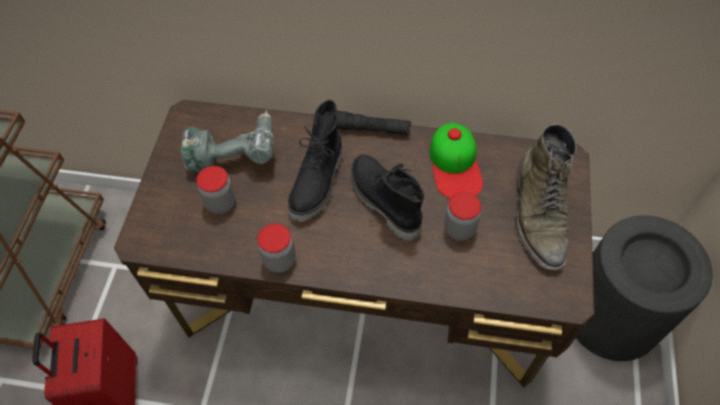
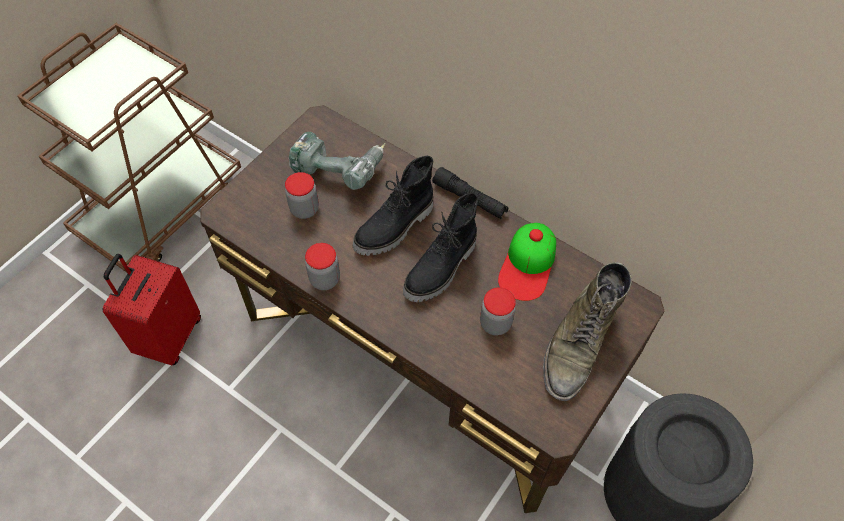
camera: 25 degrees right, 0 degrees up
black boot [351,155,424,241] -> black boot turned 135 degrees counterclockwise [403,193,478,302]

